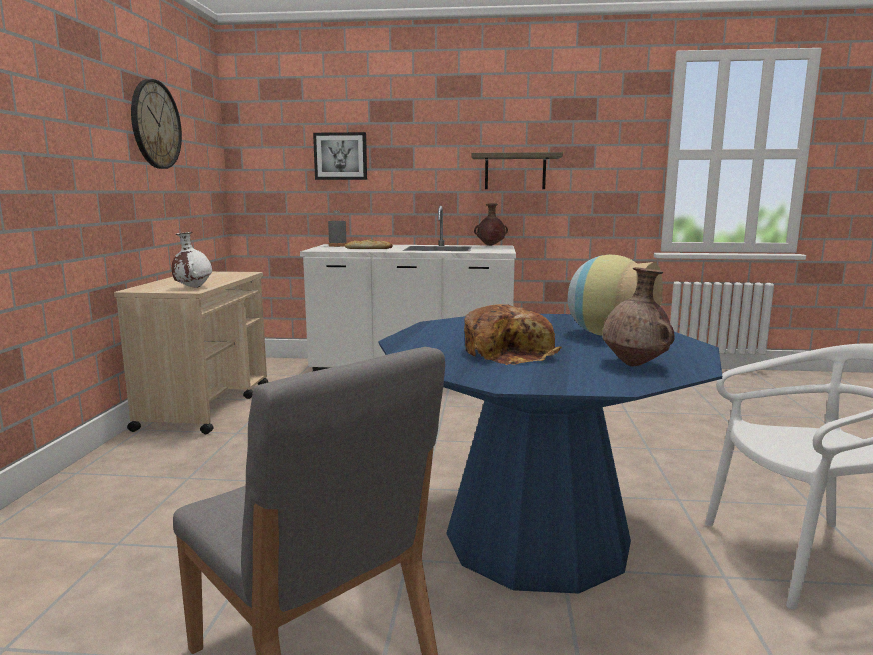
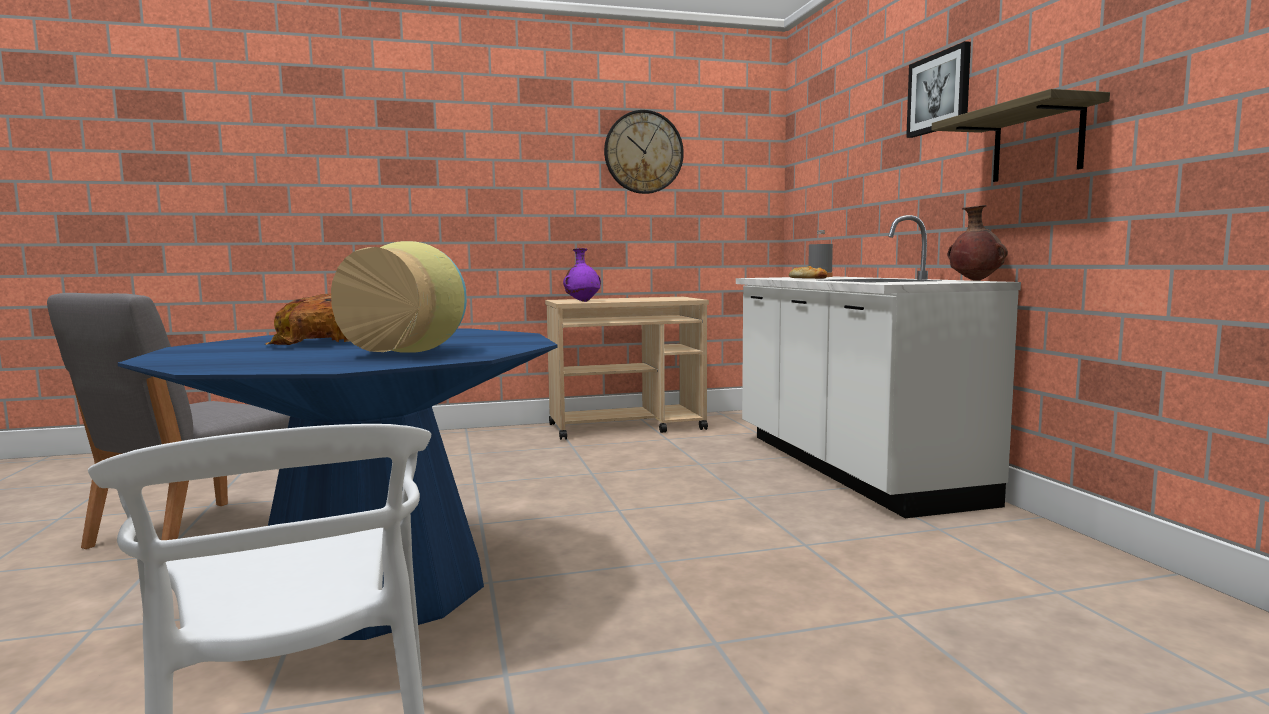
camera: 70 degrees right, 5 degrees down
white vase [172,232,212,288] -> purple vase [563,248,601,302]
picture [313,132,367,180] -> picture moved to [906,41,971,138]
brown vase [603,267,675,366] -> none

